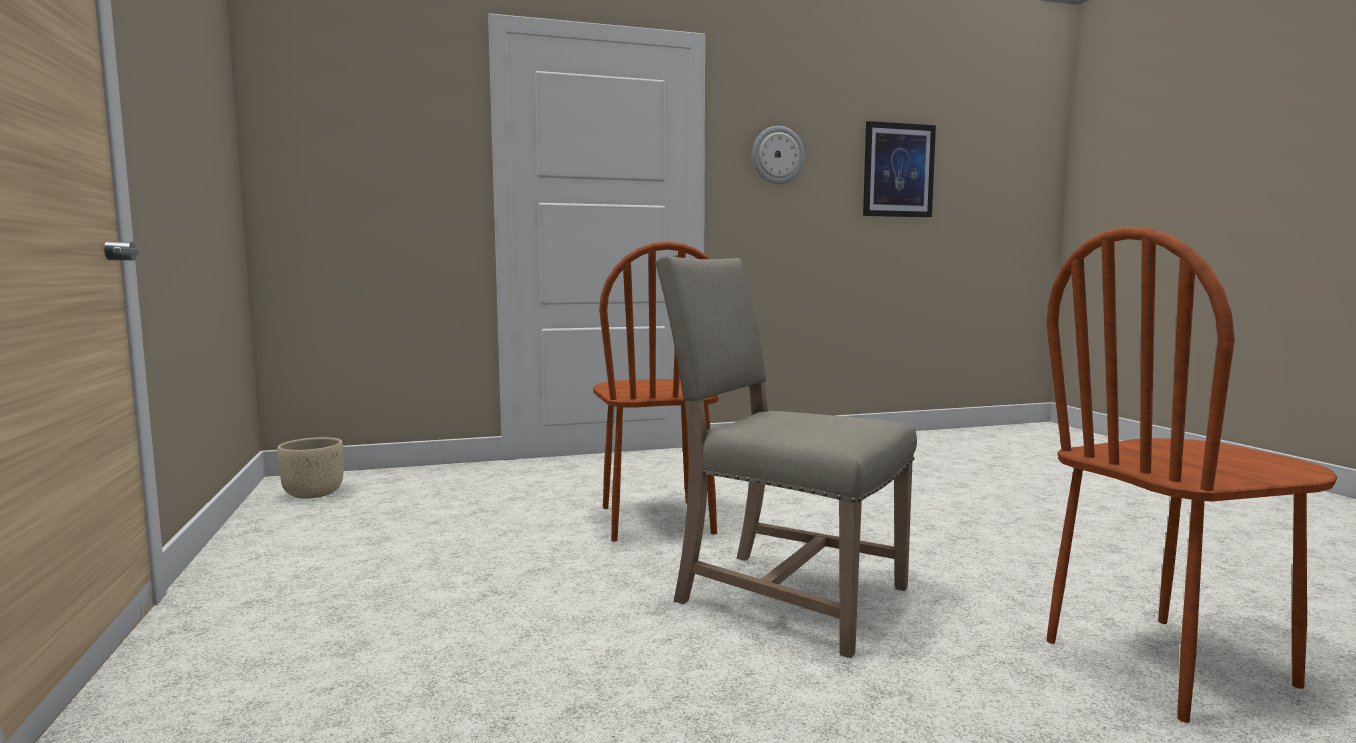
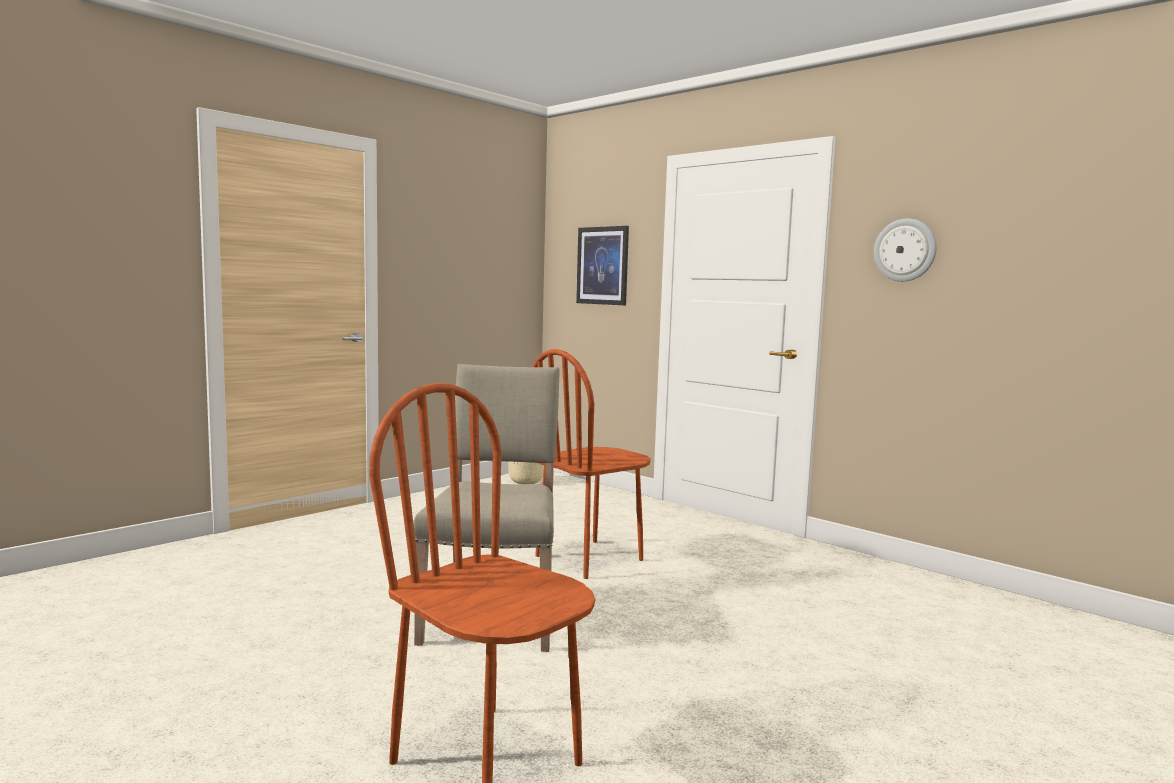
camera: 60 degrees right, 0 degrees up
picture [863,121,936,217] -> picture moved to [576,226,629,305]

